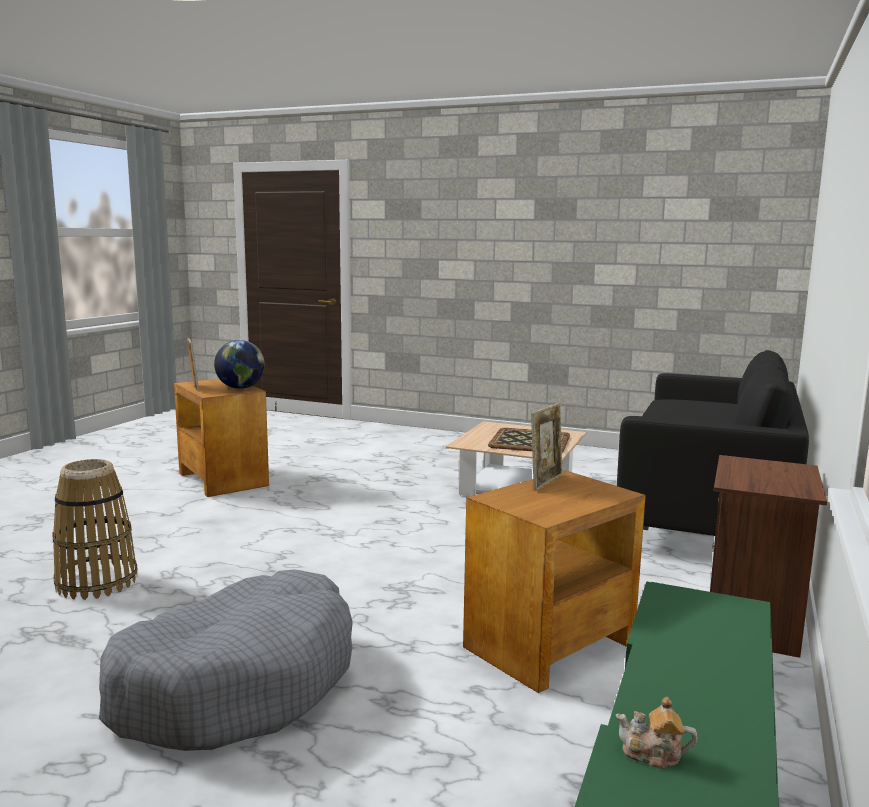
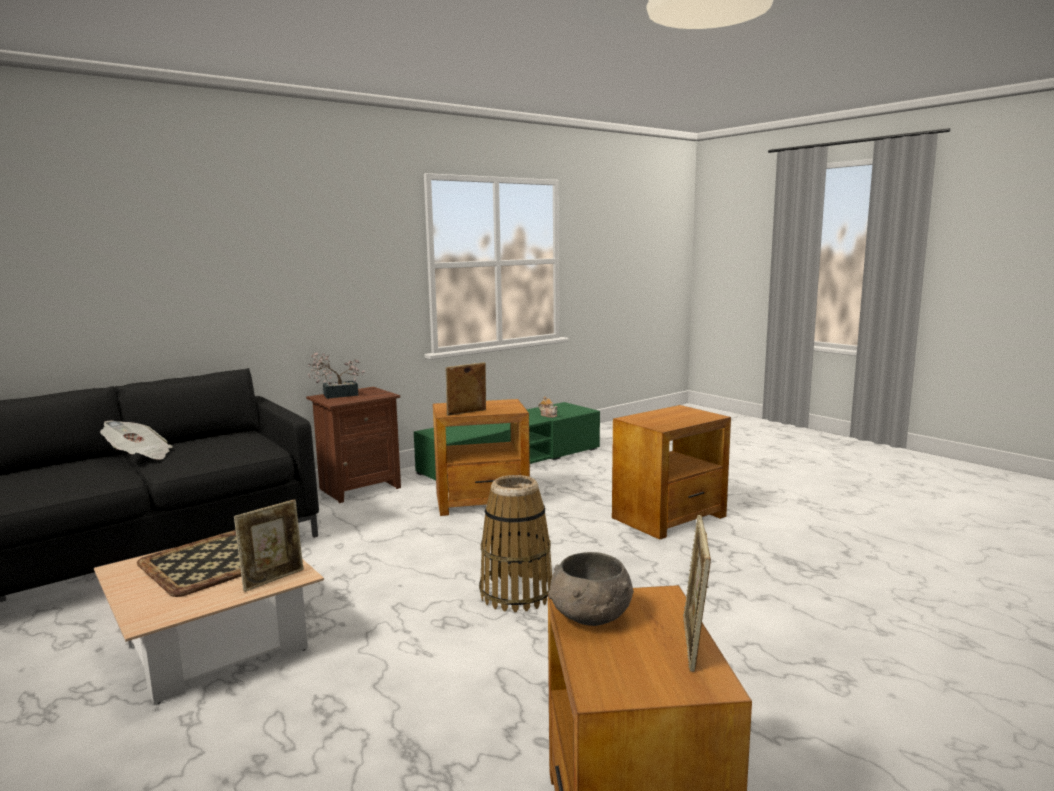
camera: 150 degrees left, 0 degrees up
basket [53,459,138,600] -> basket moved to [479,475,552,612]
grey dog bed [99,570,353,751] -> brown side table [612,405,731,540]
globe [214,340,265,389] -> grey bowl [548,552,633,626]
none -> newspaper [100,421,173,460]
none -> picture frame [234,499,304,592]
none -> potted plant [308,352,365,399]

